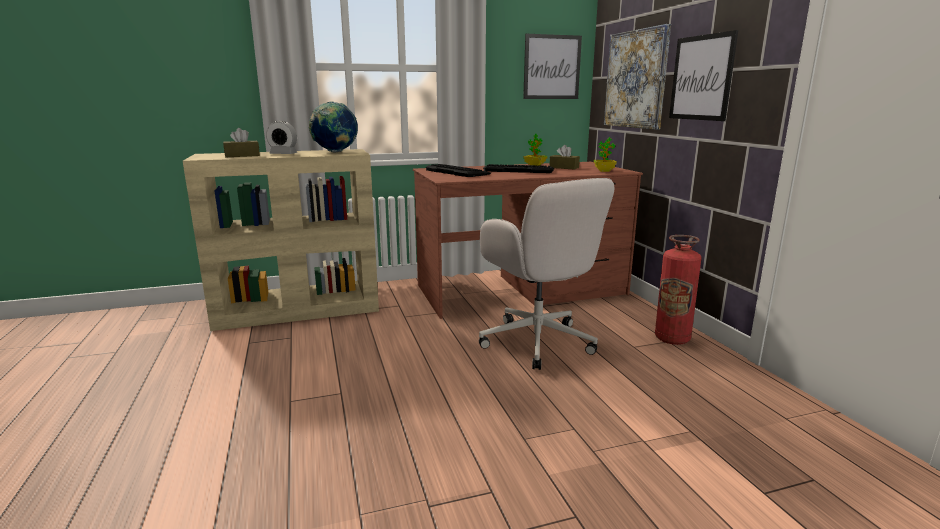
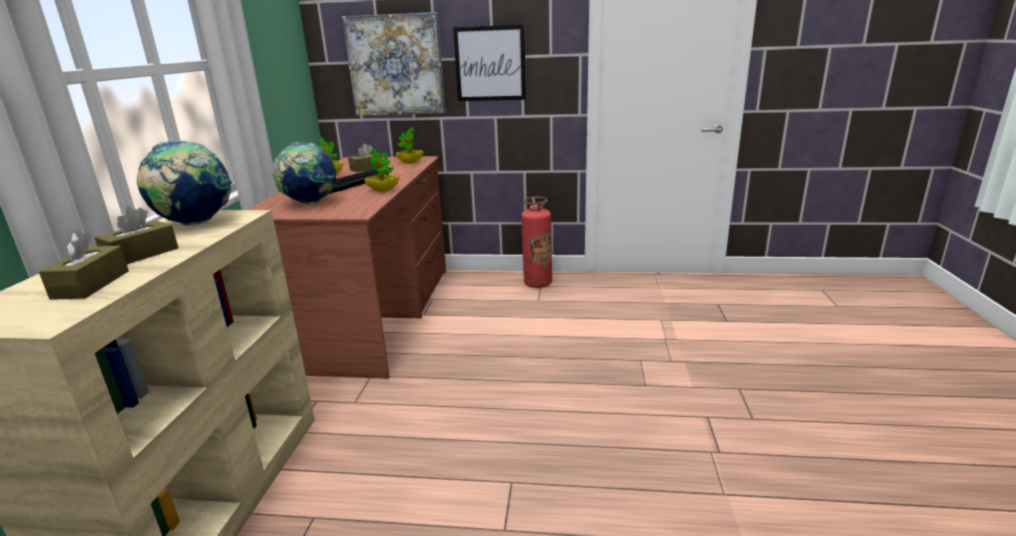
camera: 65 degrees left, 5 degrees up
alarm clock [266,121,297,154] -> brown tissue box [94,206,178,264]
keyboard [426,164,491,177] -> globe [273,142,336,204]
white office chair [479,178,614,370] -> none
picture [523,34,582,99] -> none
none -> potted plant [365,148,399,192]

